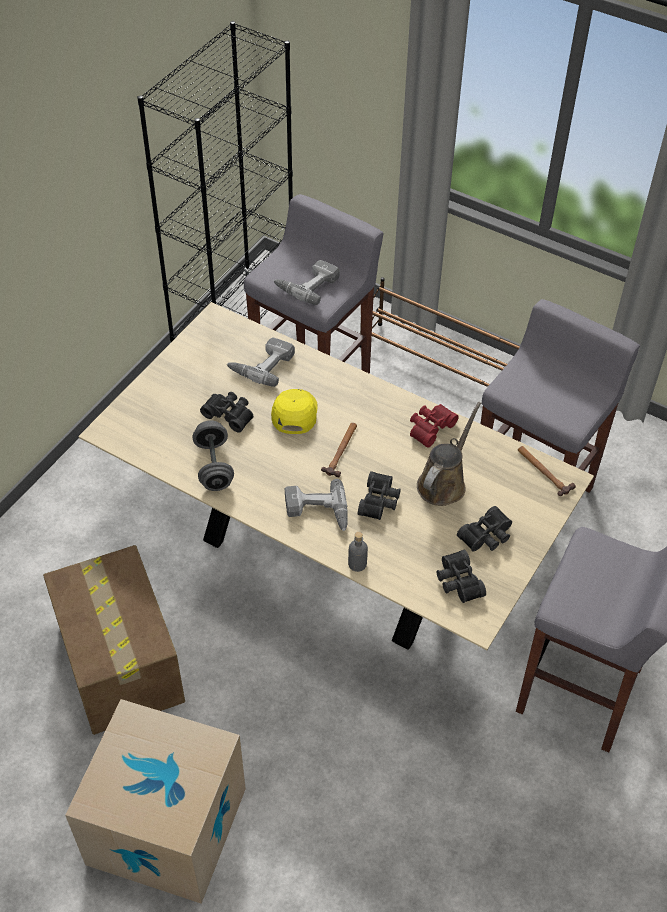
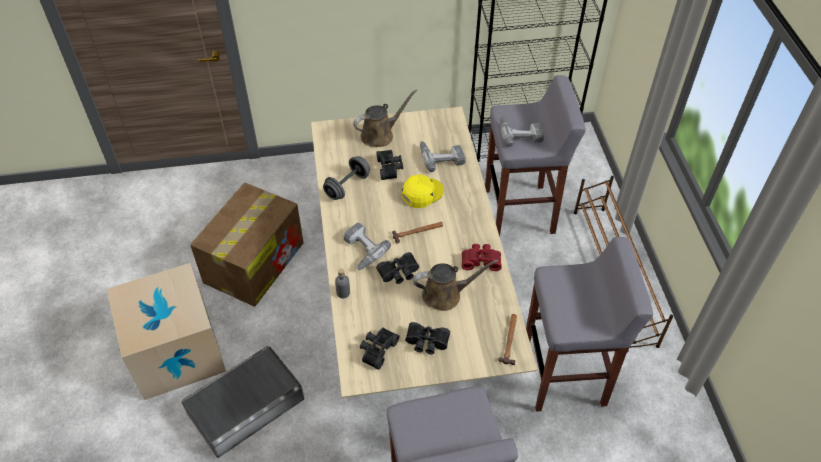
camera: 50 degrees right, 0 degrees up
none -> grey storage box [181,346,304,458]
none -> brown watering can [353,90,417,147]

